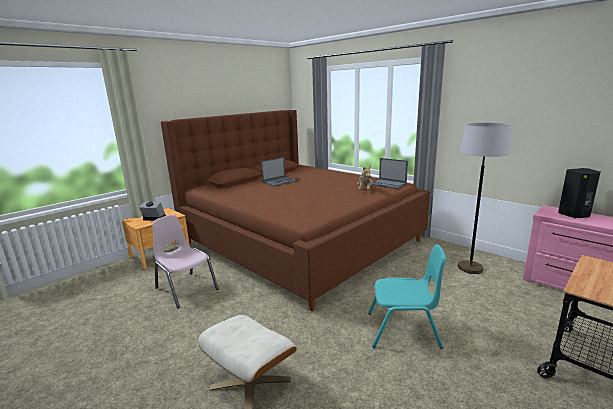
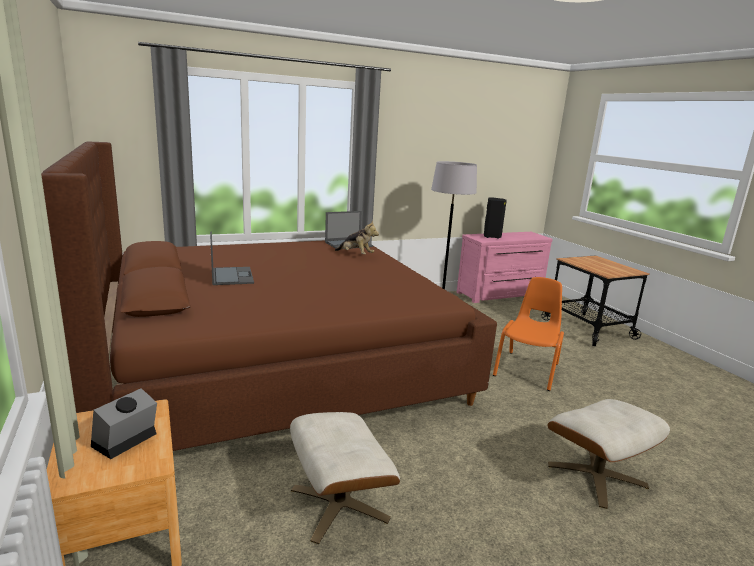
camera: 70 degrees left, 0 degrees up
pink chair [152,215,219,308] -> beige ottoman [290,412,400,544]
turquoise chair [368,244,446,349] -> orange chair [493,277,564,391]

